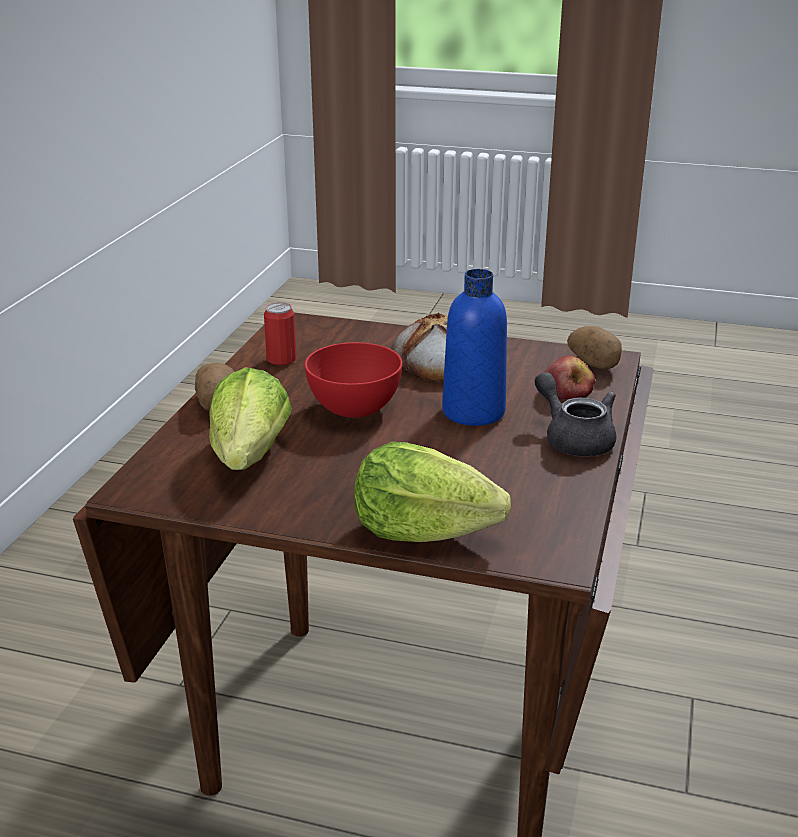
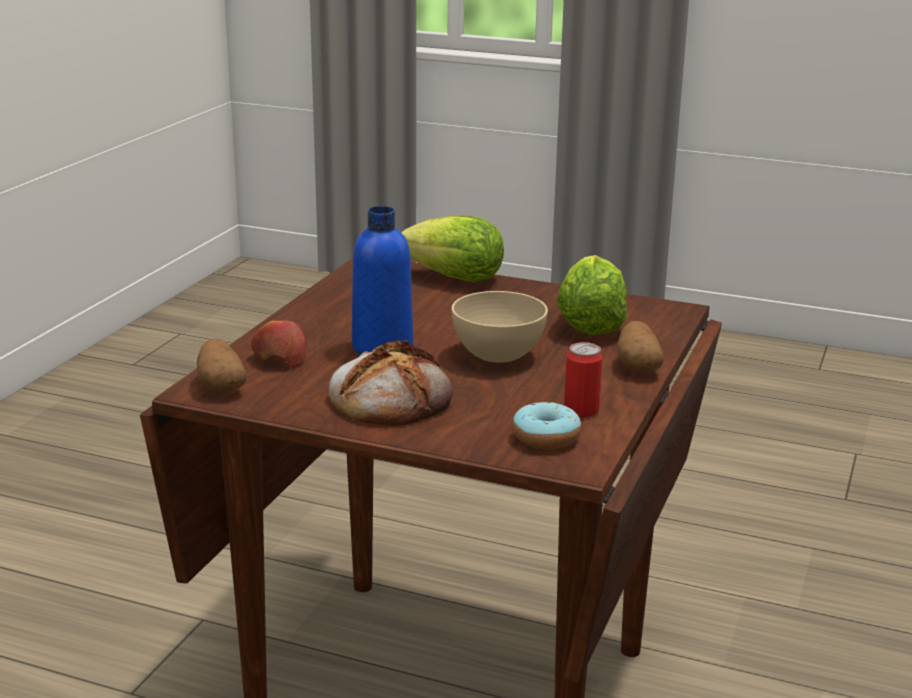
camera: 175 degrees left, 5 degrees down
red bowl [305,342,402,418] -> beige bowl [452,291,548,363]
grey teapot [535,372,616,457] -> none
none -> donut [512,402,581,449]

